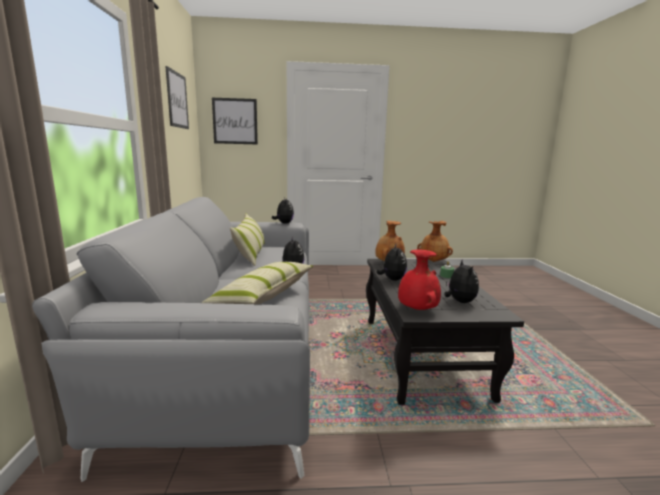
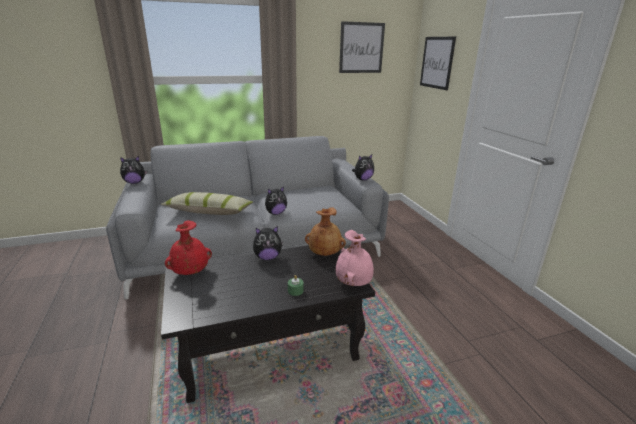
camera: 75 degrees right, 10 degrees up
pillow [230,213,265,266] -> none
brown vase [417,221,453,262] -> pink vase [336,230,374,286]
plush toy [445,259,479,303] -> plush toy moved to [120,156,147,184]

